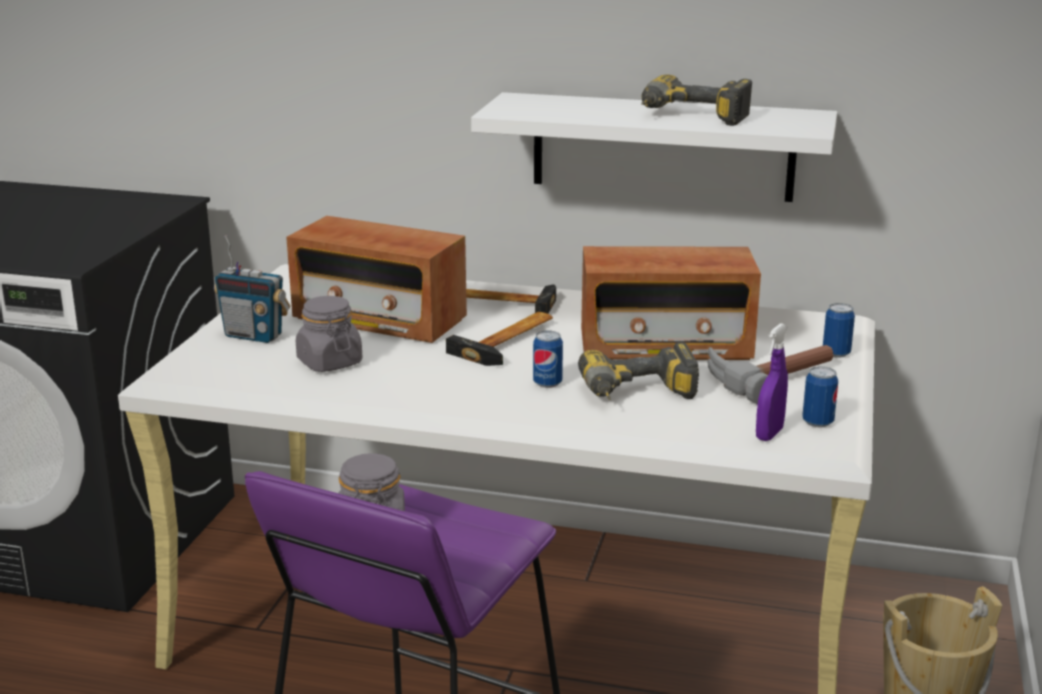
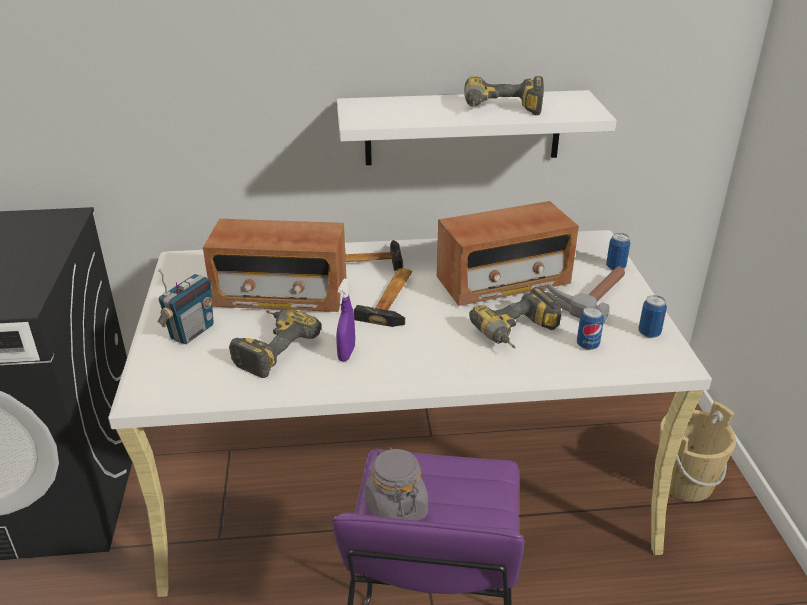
camera: 20 degrees left, 10 degrees up
radio [214,235,290,343] -> radio turned 60 degrees counterclockwise [158,269,214,344]
grey jar [296,296,362,372] -> power drill [229,308,322,378]
can [533,330,563,388] -> can moved to [577,306,604,350]
purple spray bottle [756,323,788,441] -> purple spray bottle moved to [336,279,355,361]

